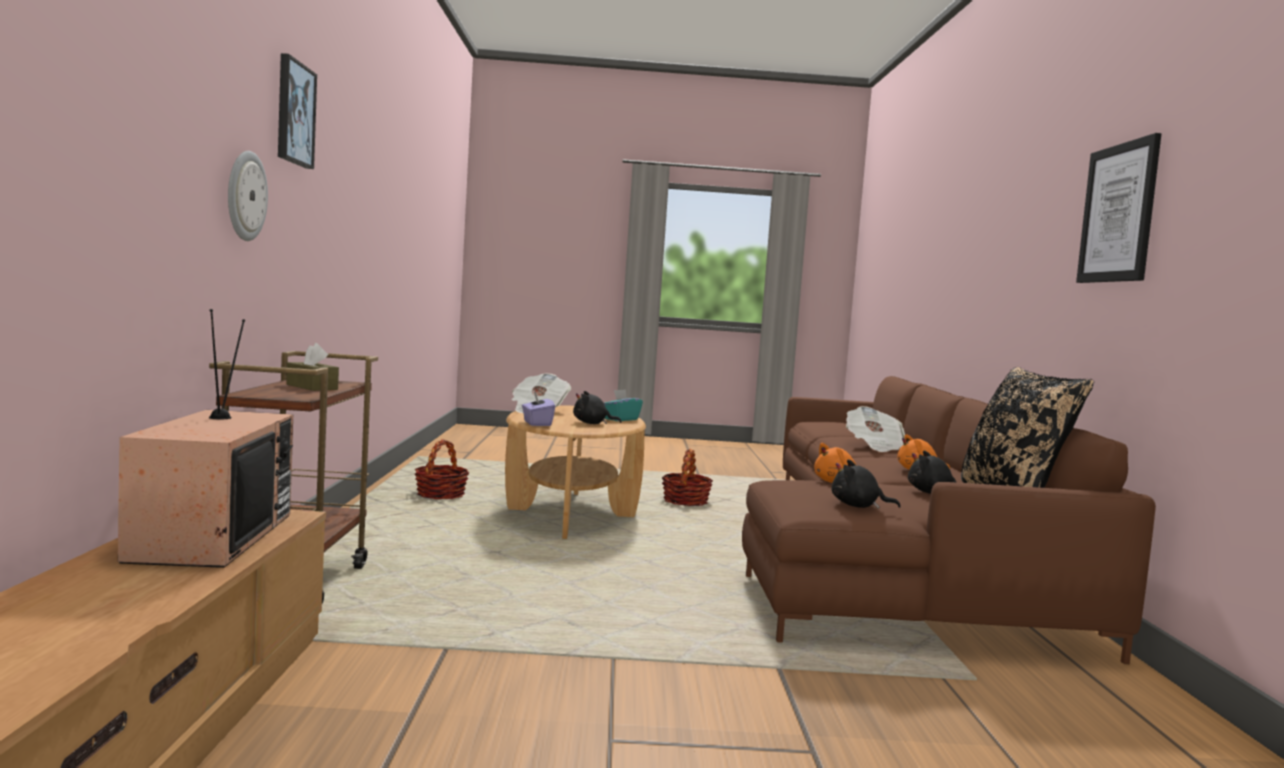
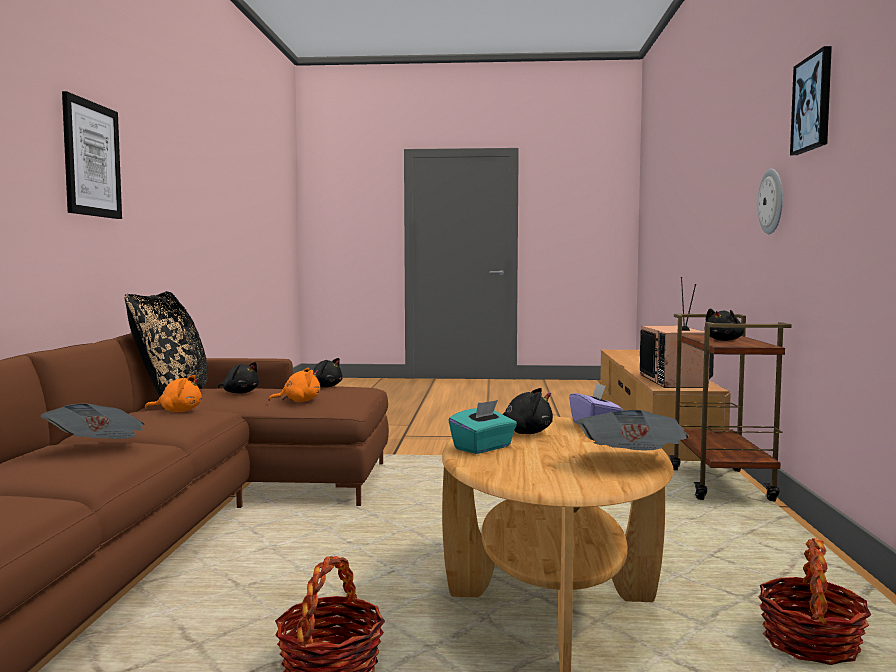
camera: 175 degrees left, 0 degrees up
brown tissue box [287,343,339,391] -> black plush toy [704,308,744,341]

